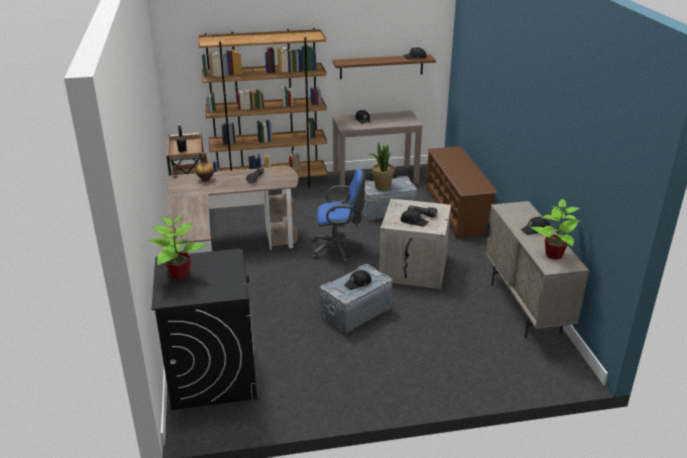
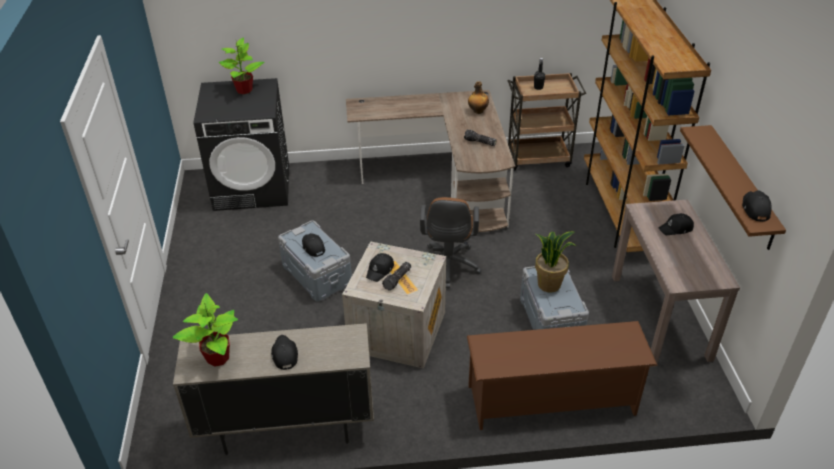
camera: 95 degrees right, 10 degrees up
blue office chair [311,169,365,263] -> brown office chair [420,197,481,288]

